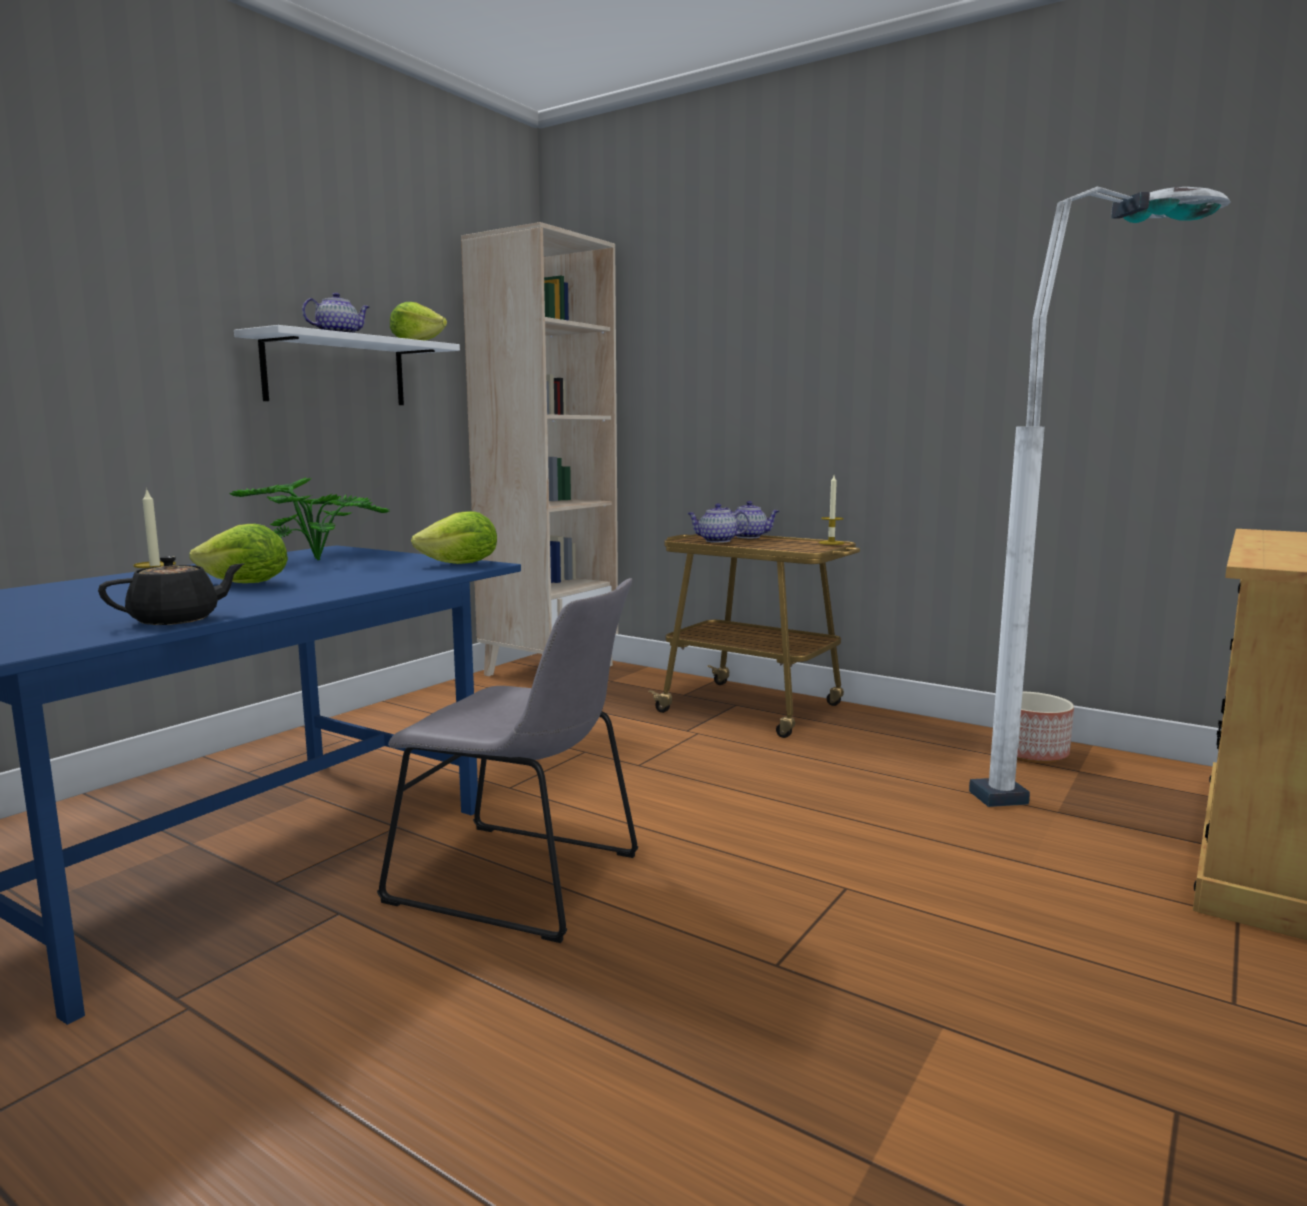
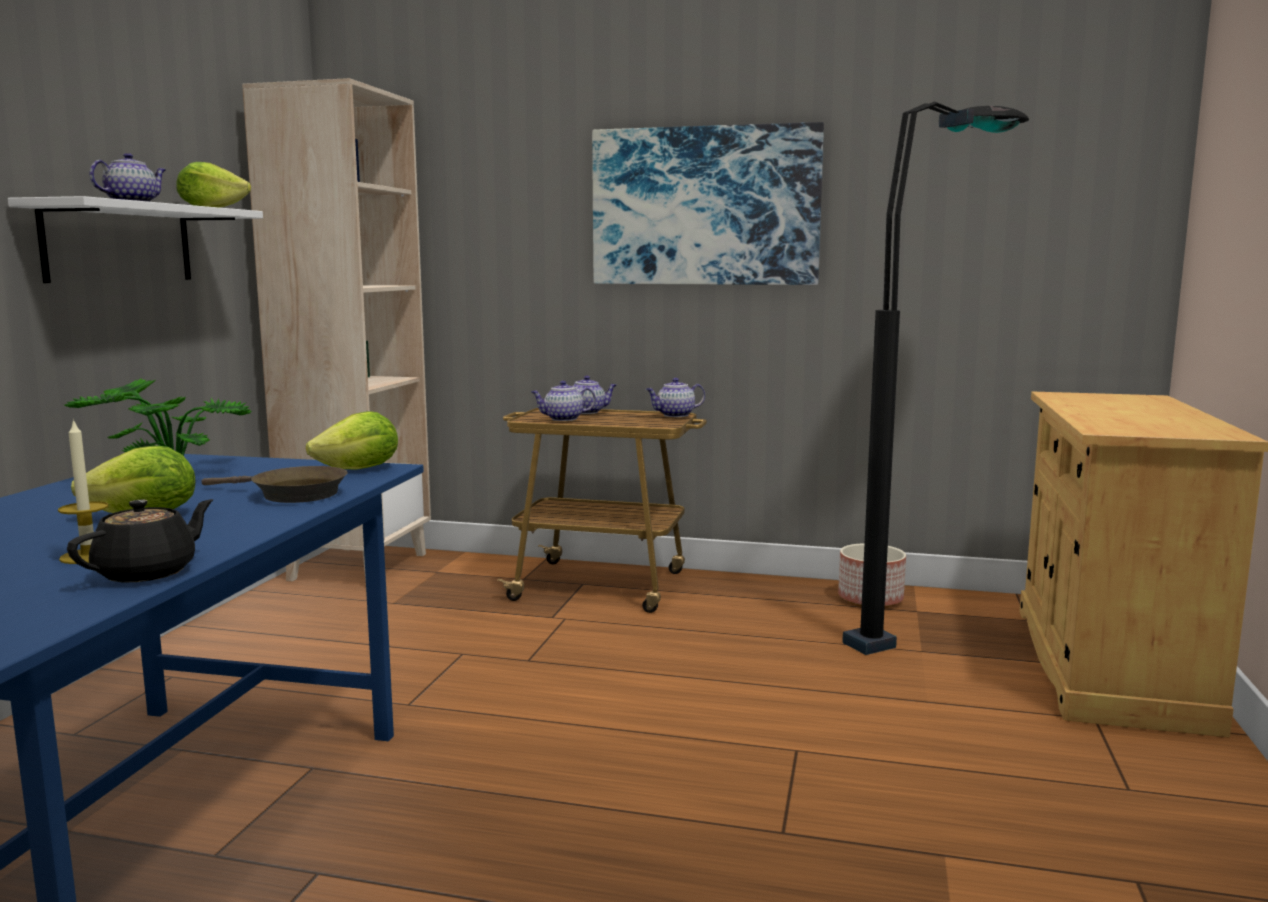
camera: 20 degrees left, 0 degrees up
grey chair [377,578,638,943] -> none
candle [819,475,844,545] -> teapot [646,378,705,417]
white floor lamp [969,187,1230,807] -> black floor lamp [843,102,1029,655]
none -> brown frying pan [201,466,348,503]
none -> picture [592,122,824,285]

